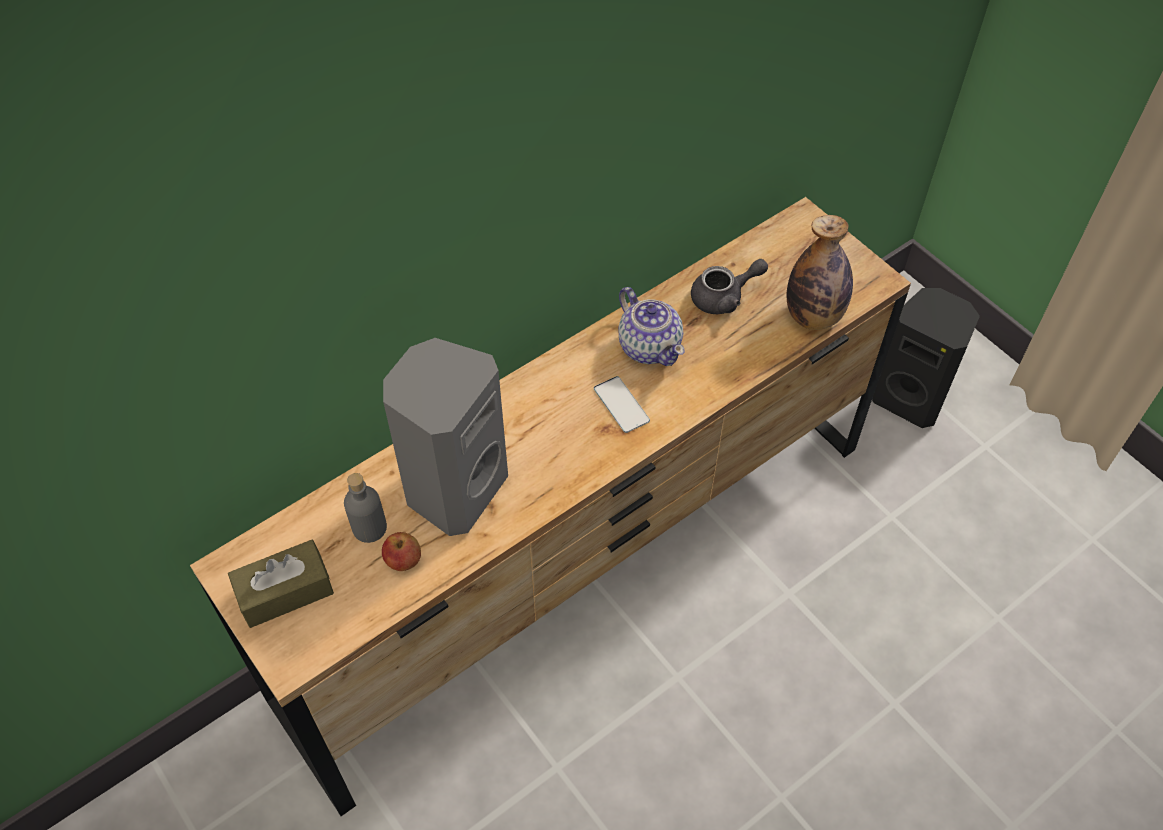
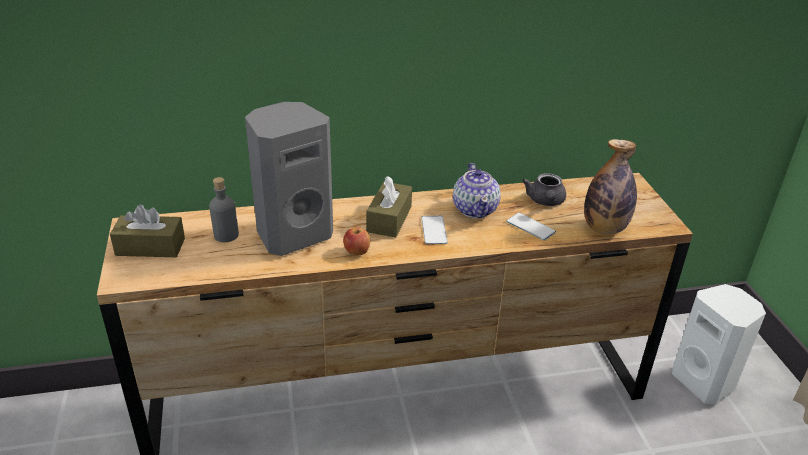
camera: 25 degrees right, 20 degrees down
apple [382,532,421,571] -> apple moved to [343,227,370,256]
grey teapot [691,259,768,314] -> grey teapot turned 90 degrees clockwise [522,173,566,206]
black speaker [872,288,980,428] -> white speaker [672,284,766,405]
none -> brown tissue box [366,176,412,238]
none -> phone [506,213,556,240]

